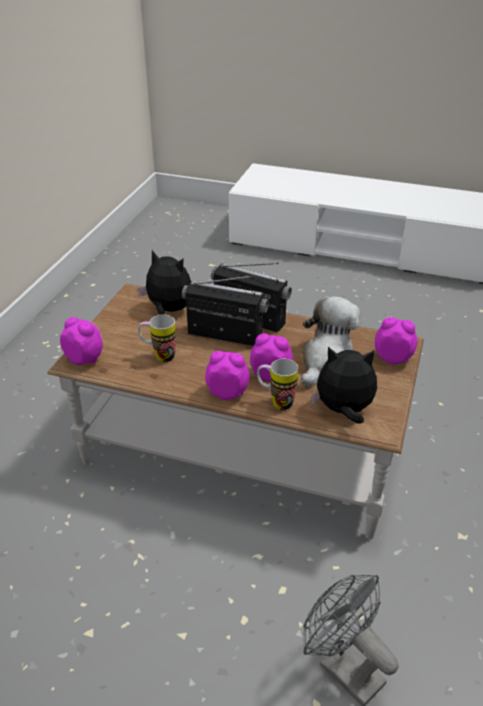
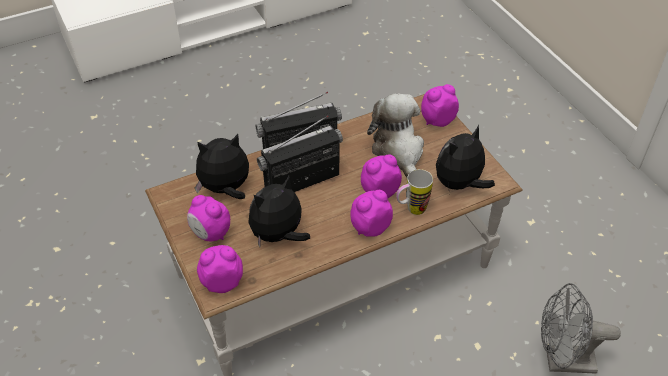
camera: 45 degrees left, 10 degrees up
mug [138,314,176,362] -> plush toy [248,176,310,247]
none -> alarm clock [187,195,230,242]

